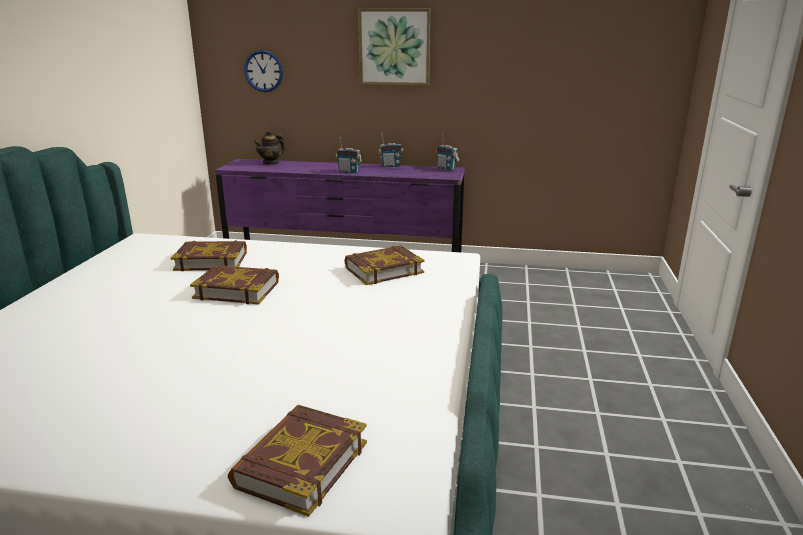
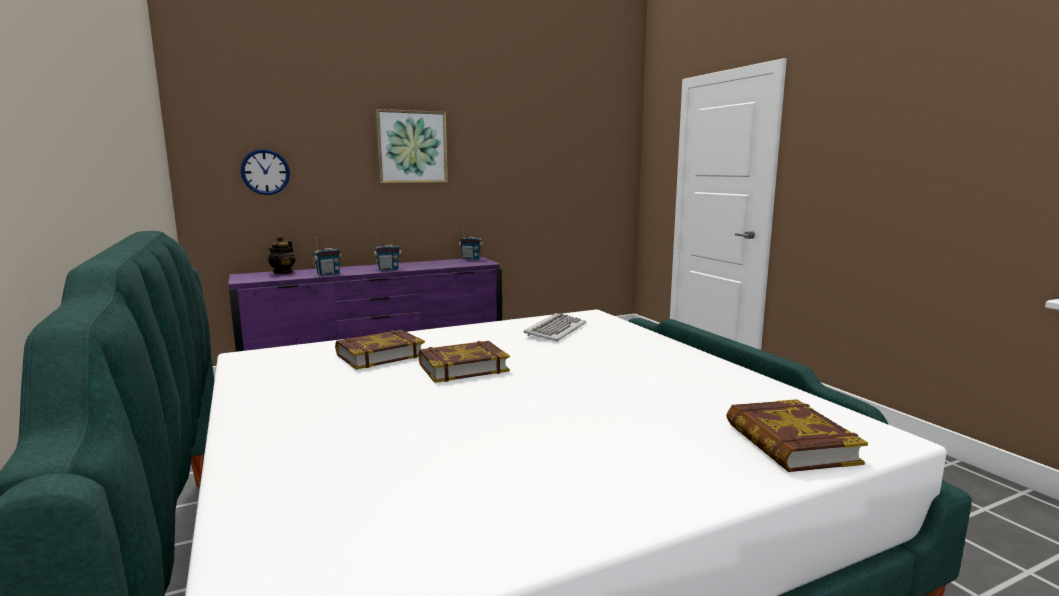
camera: 35 degrees left, 10 degrees down
book [345,245,424,285] -> keyboard [523,313,586,341]
radio [378,133,403,167] -> radio moved to [312,237,341,276]

